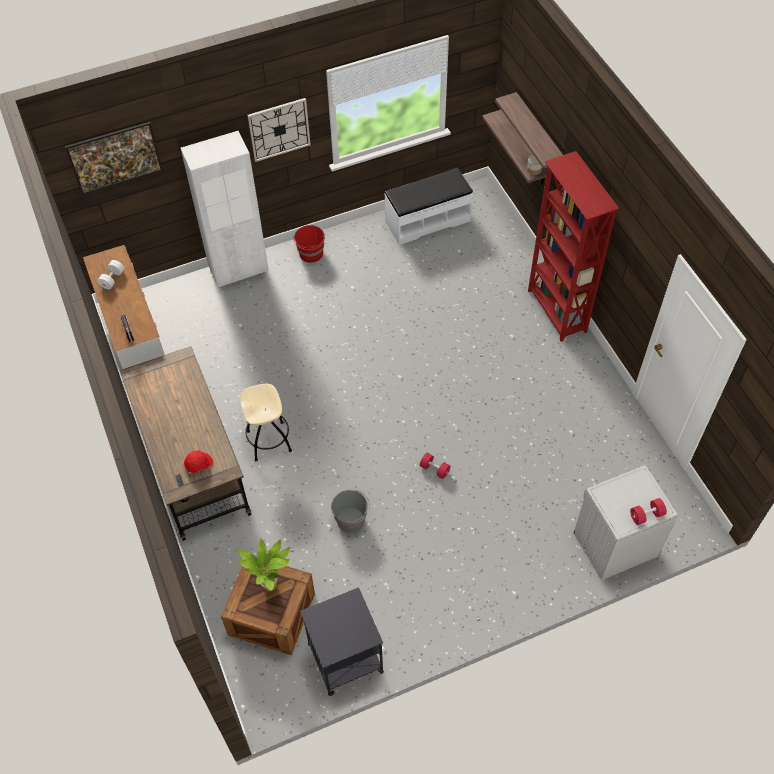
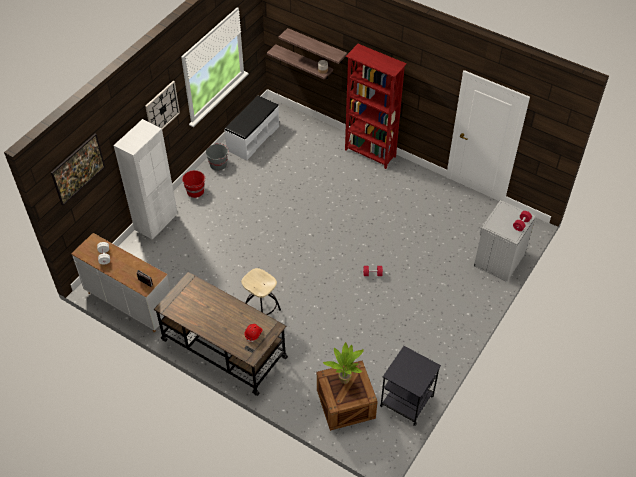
camera: 35 degrees left, 5 degrees down
grey bucket [331,490,370,533] -> grey bucket moved to [206,143,229,171]

